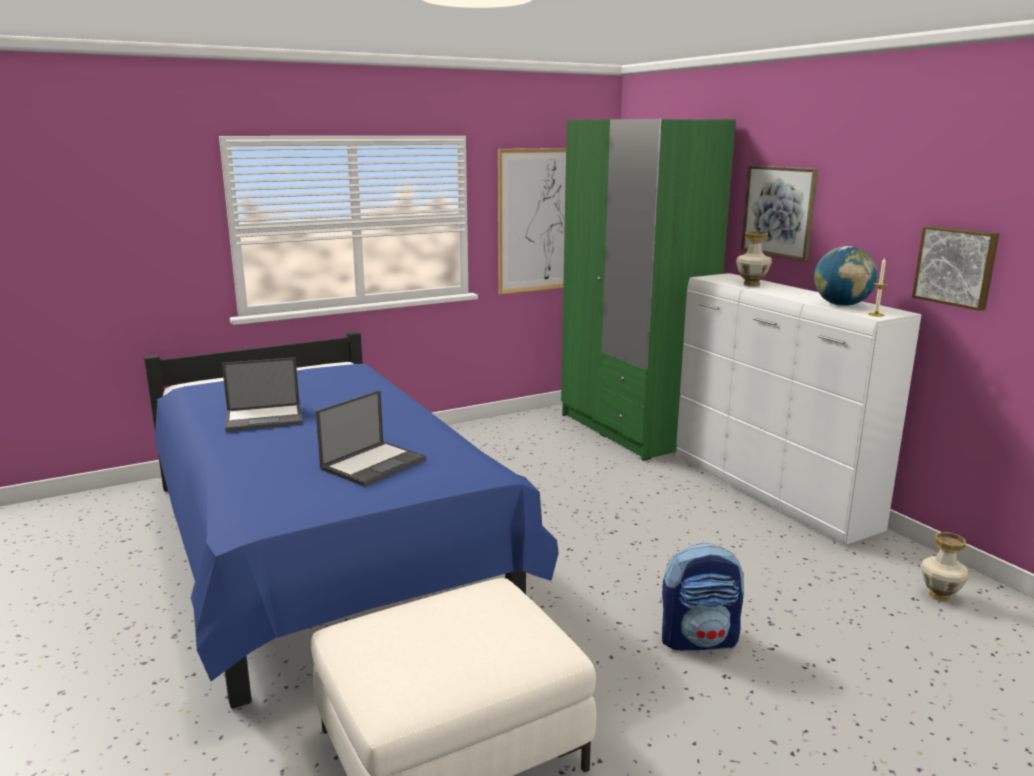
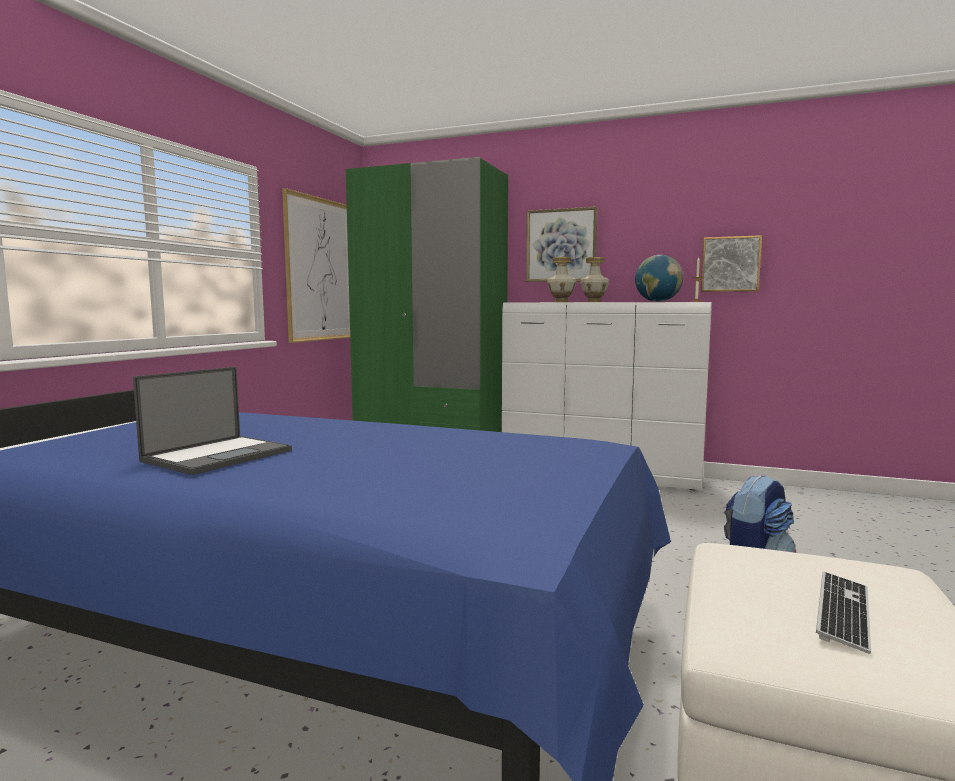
camera: 40 degrees left, 10 degrees down
laptop [316,390,426,487] -> none
vase [921,532,969,602] -> vase moved to [580,257,609,302]
none -> keyboard [816,571,871,654]

